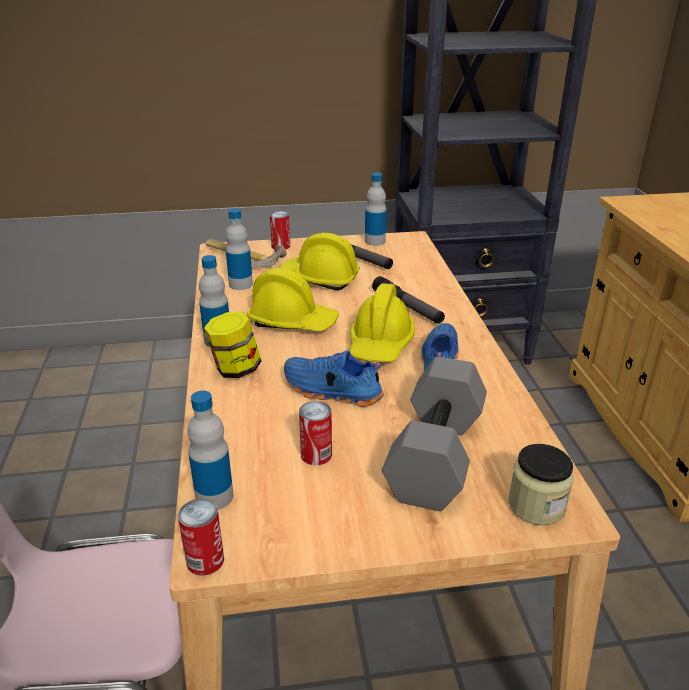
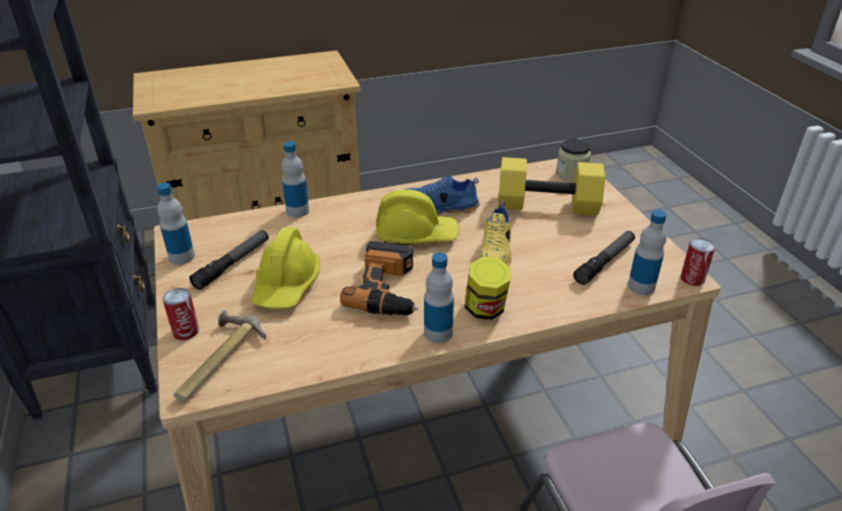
camera: 100 degrees left, 5 degrees up
bottle [225,208,253,290] -> bottle moved to [281,141,309,218]
yellow hard hat [247,268,339,331] -> power drill [340,241,418,315]
blue shoe [284,350,384,407] -> yellow shoe [478,201,511,266]
can [299,401,332,465] -> none
flashlight [372,276,445,324] -> flashlight moved to [574,231,635,285]
grey dumbbell [382,357,487,511] -> yellow dumbbell [498,157,605,216]

